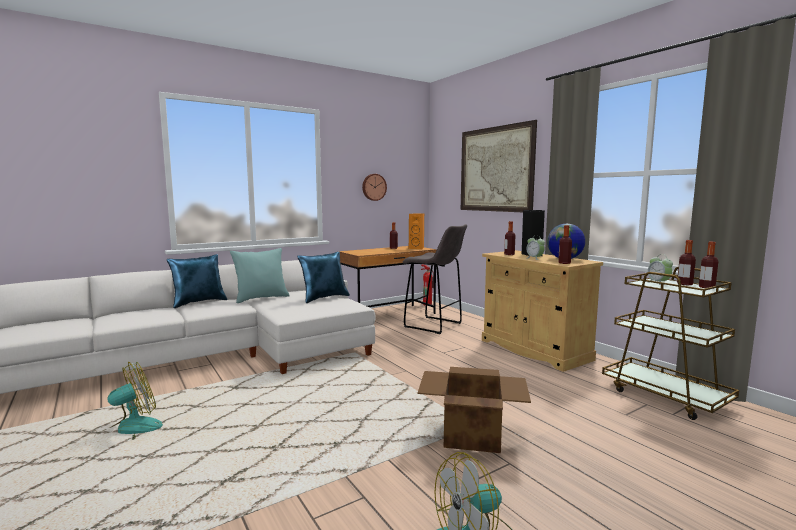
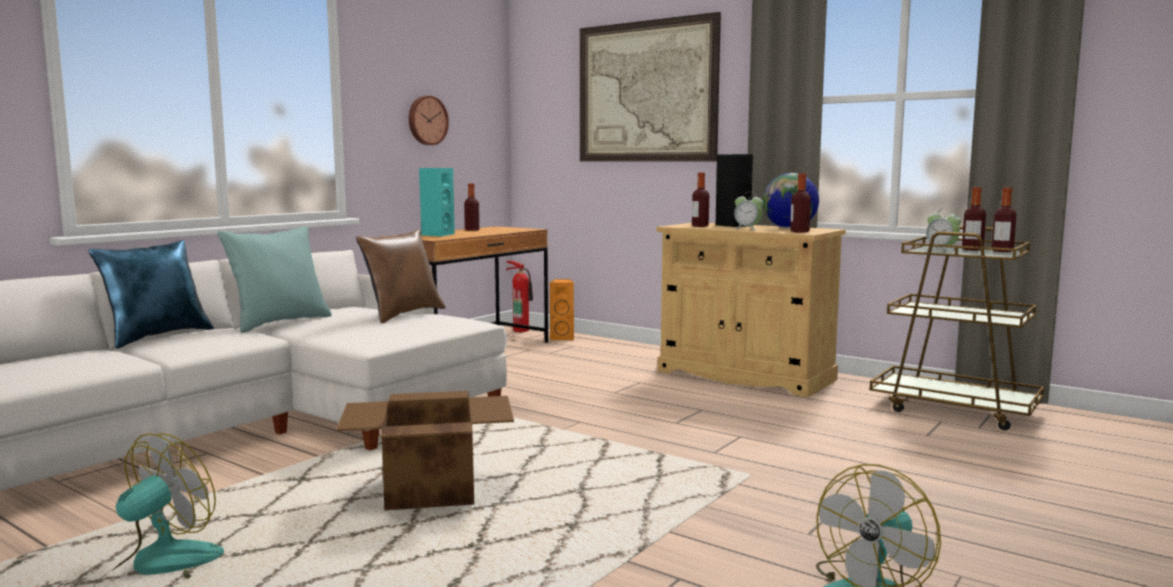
camera: 20 degrees left, 0 degrees up
blue pillow [297,251,350,303] -> brown pillow [356,229,446,323]
grey stool [403,224,467,334] -> none
orange speaker [409,213,424,249] -> orange speaker moved to [550,279,574,340]
cardboard box [418,367,531,453] -> cardboard box moved to [336,391,514,510]
none -> turquoise speaker [419,168,455,237]

